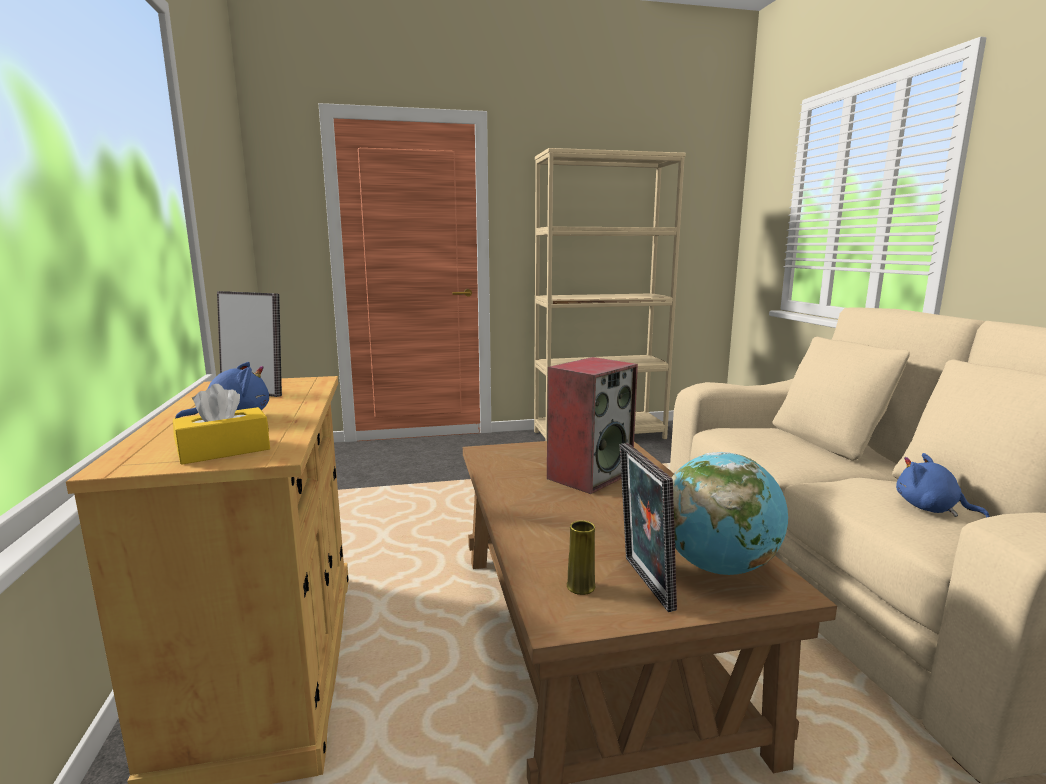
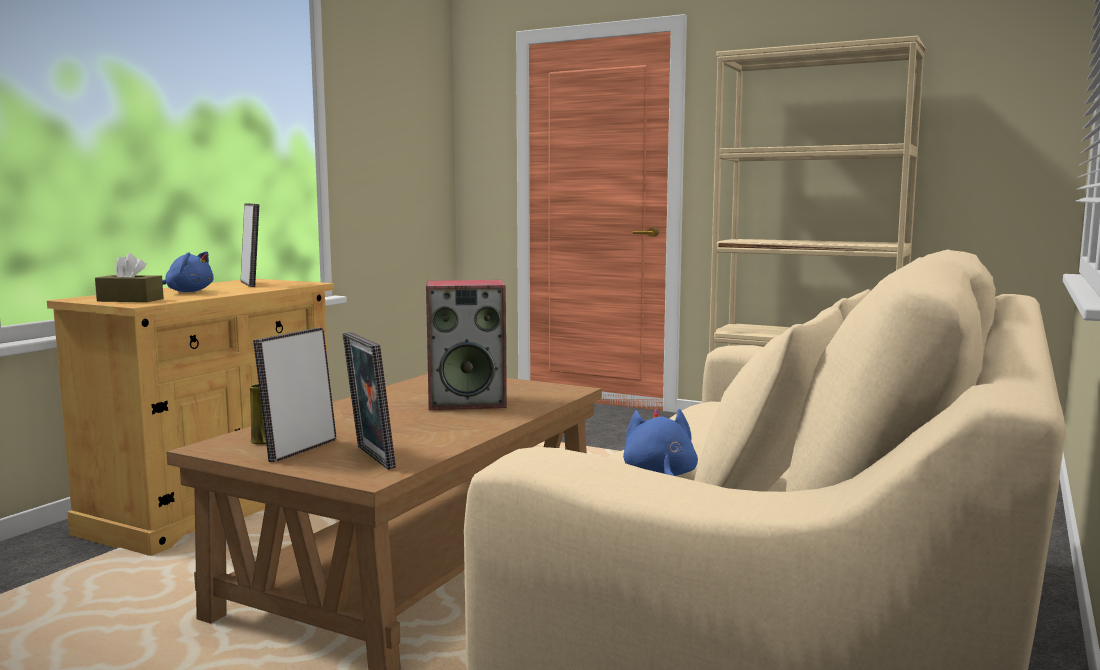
camera: 40 degrees right, 5 degrees down
yellow tissue box [173,384,270,465] -> brown tissue box [95,253,164,302]
globe [671,452,788,575] -> picture frame [343,332,396,470]

